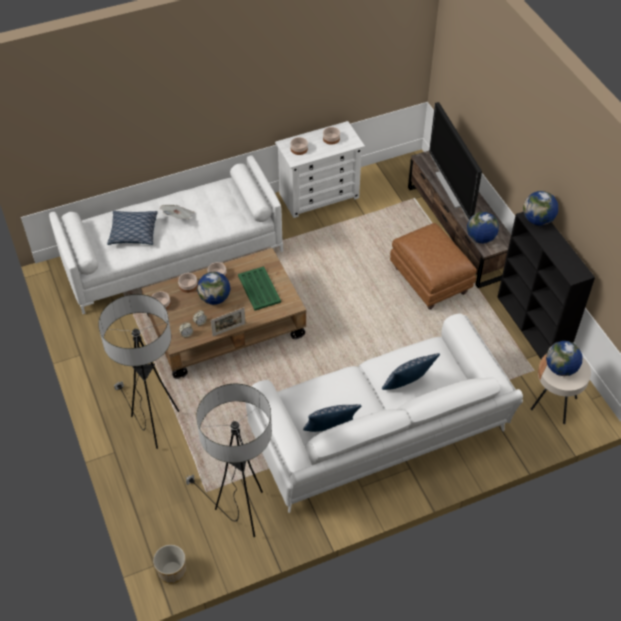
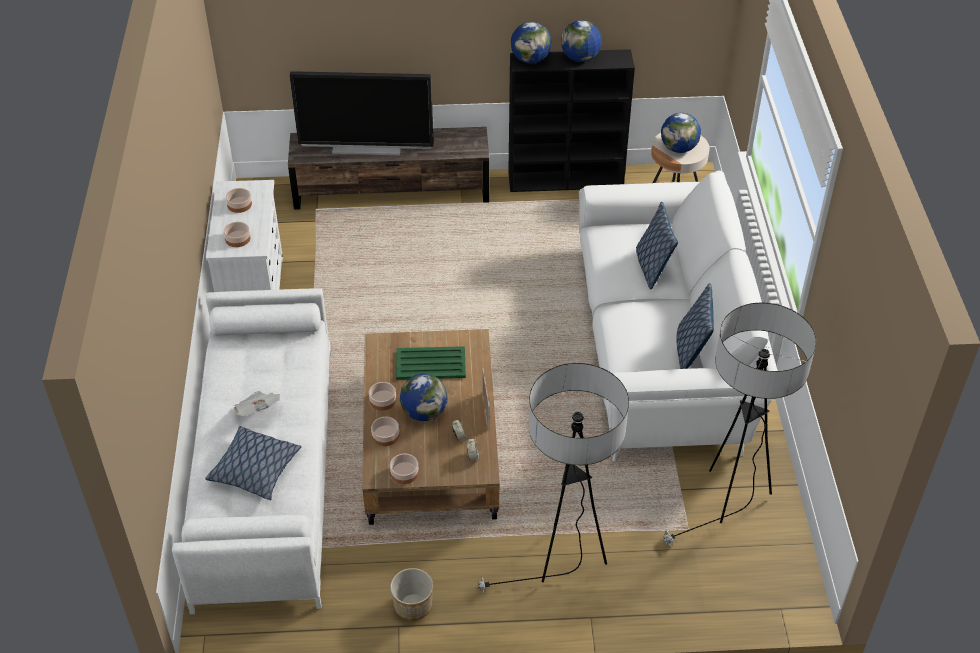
camera: 70 degrees left, 5 degrees down
planter [153,545,186,583] -> planter moved to [390,568,433,621]
brown ottoman [390,223,477,310] -> none
globe [467,212,499,244] -> globe moved to [561,20,602,62]

